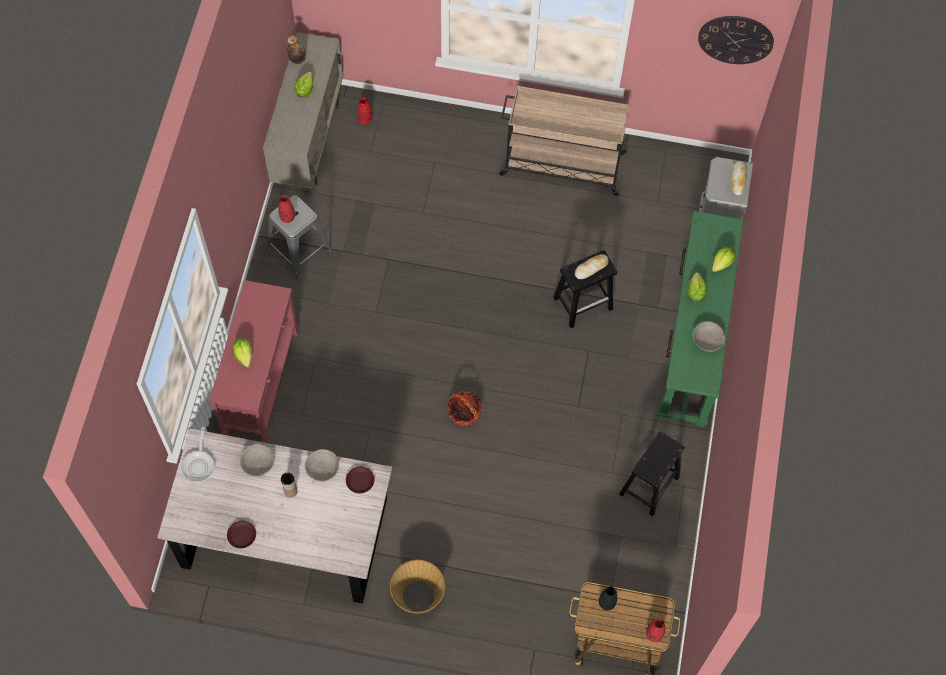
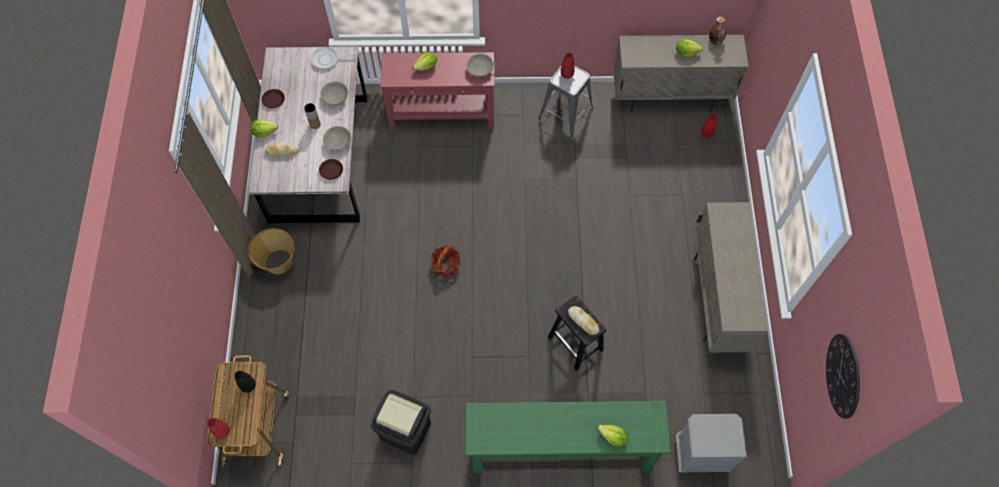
camera: 80 degrees right, 0 degrees up
beige cart [499,86,629,196] -> beige cabinet [694,202,768,353]
black stool [619,431,685,516] -> black trash can [371,390,431,455]
lettuce [688,272,707,302] -> lettuce moved to [250,120,278,138]
grey bowl [693,321,725,352] -> grey bowl moved to [466,53,494,77]
bread [731,161,747,195] -> bread moved to [265,142,300,156]

